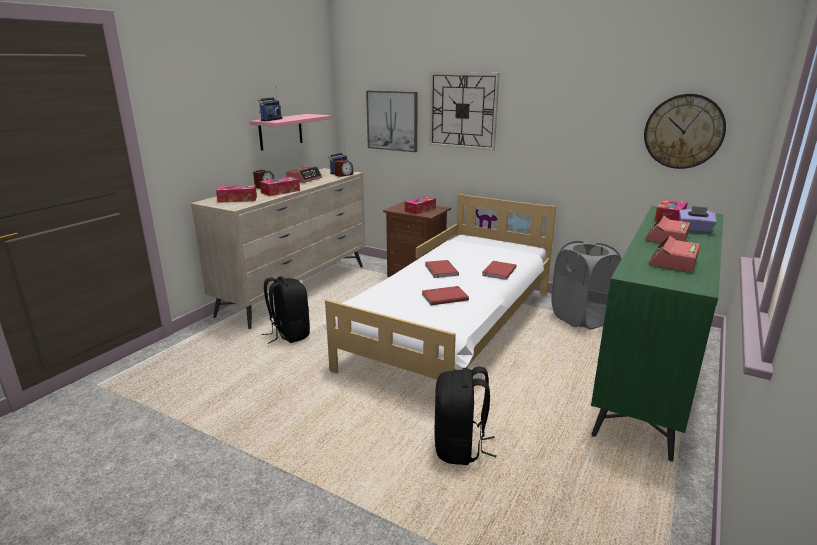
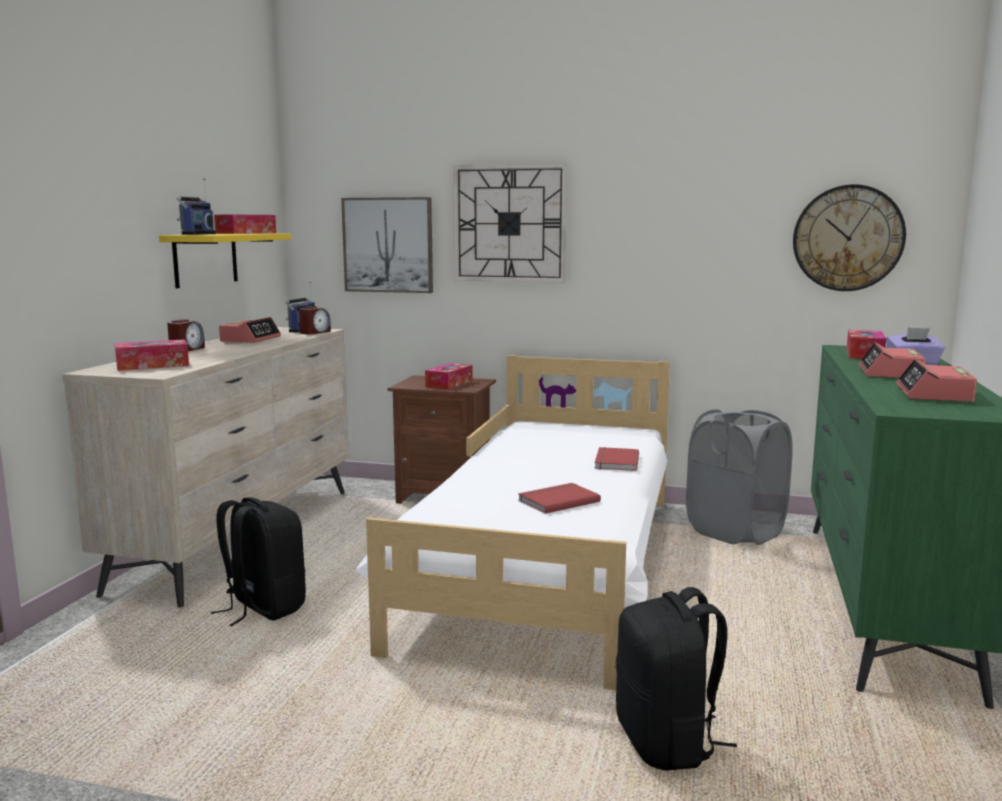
camera: 15 degrees left, 10 degrees down
pink shelf [250,114,332,151] -> yellow shelf [159,233,292,288]
tissue box [260,177,300,196] -> tissue box moved to [214,215,276,234]
red book [425,260,459,278] -> none

